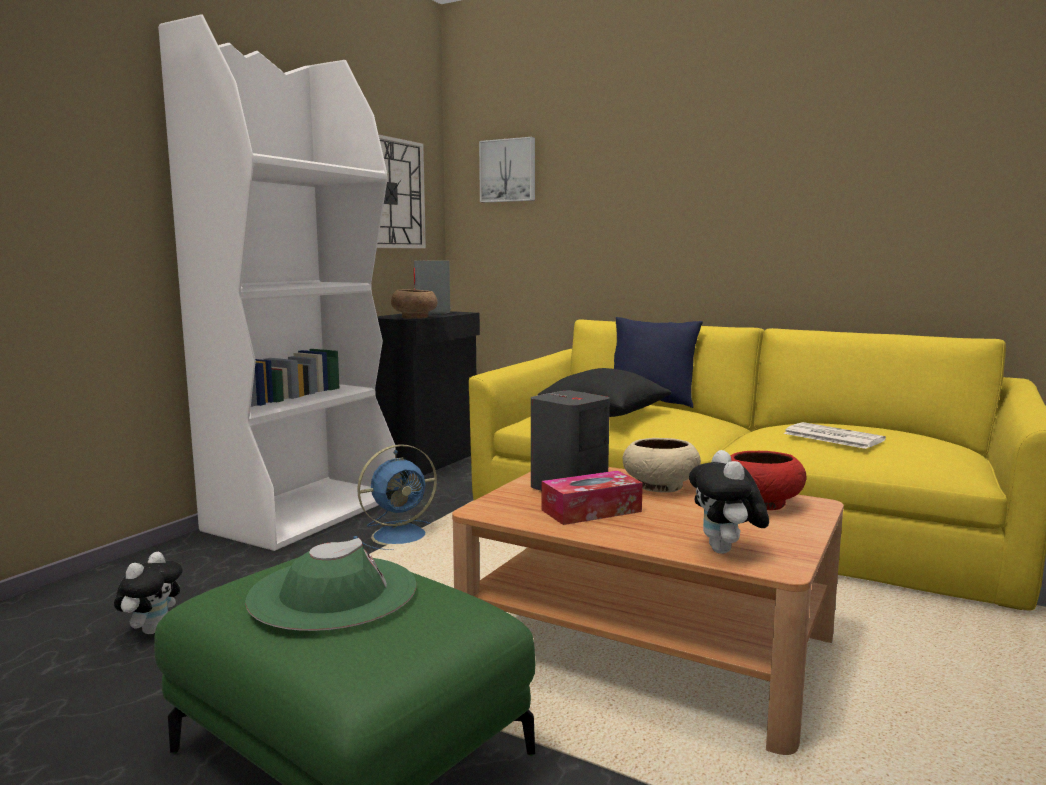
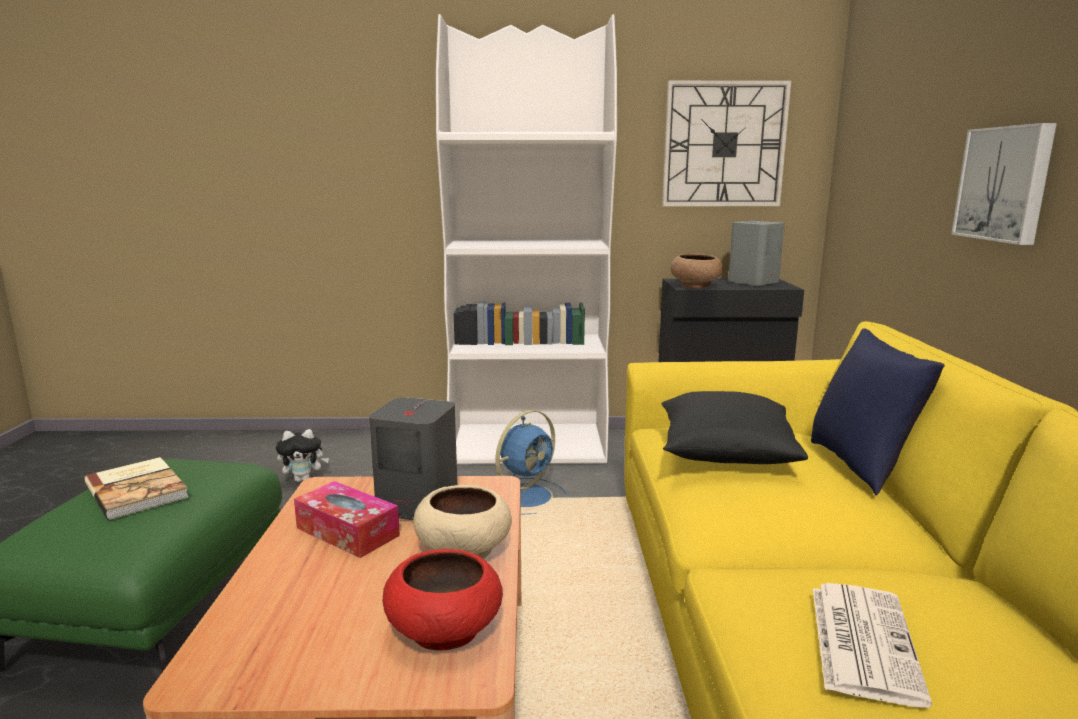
camera: 60 degrees right, 5 degrees up
green hat [245,538,416,631] -> book [85,457,189,520]
blue fan [353,444,437,550] -> blue fan turned 75 degrees counterclockwise [495,410,567,515]
picture [479,137,535,203] -> picture moved to [951,123,1057,245]
plush toy [689,450,769,554] -> none

